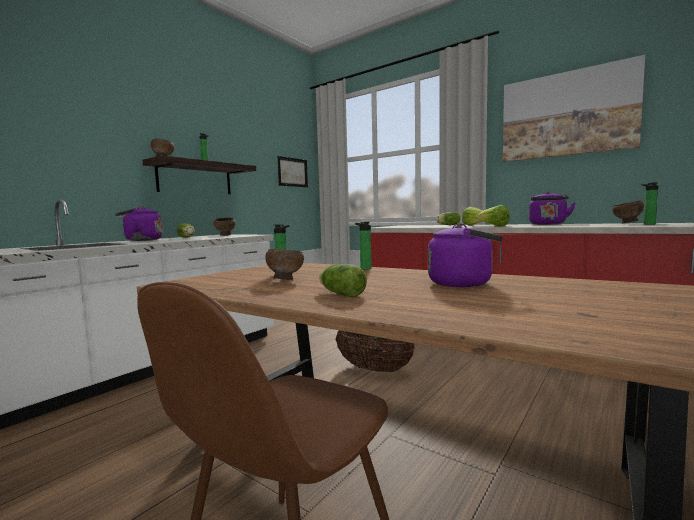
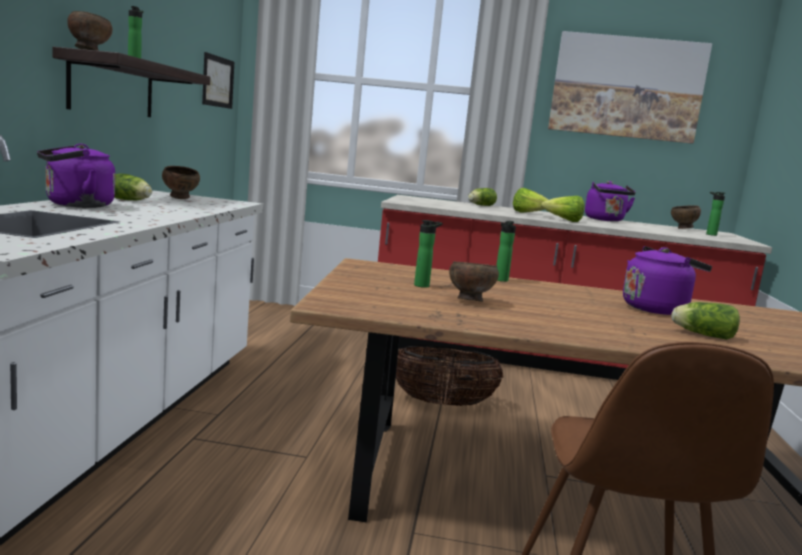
camera: 30 degrees left, 5 degrees up
lettuce [319,264,367,297] -> lettuce moved to [671,302,740,340]

